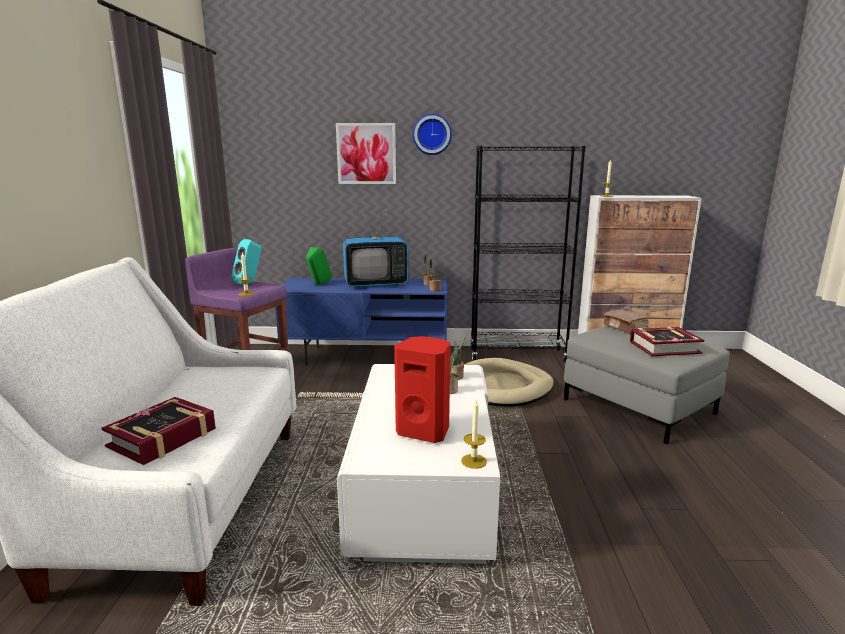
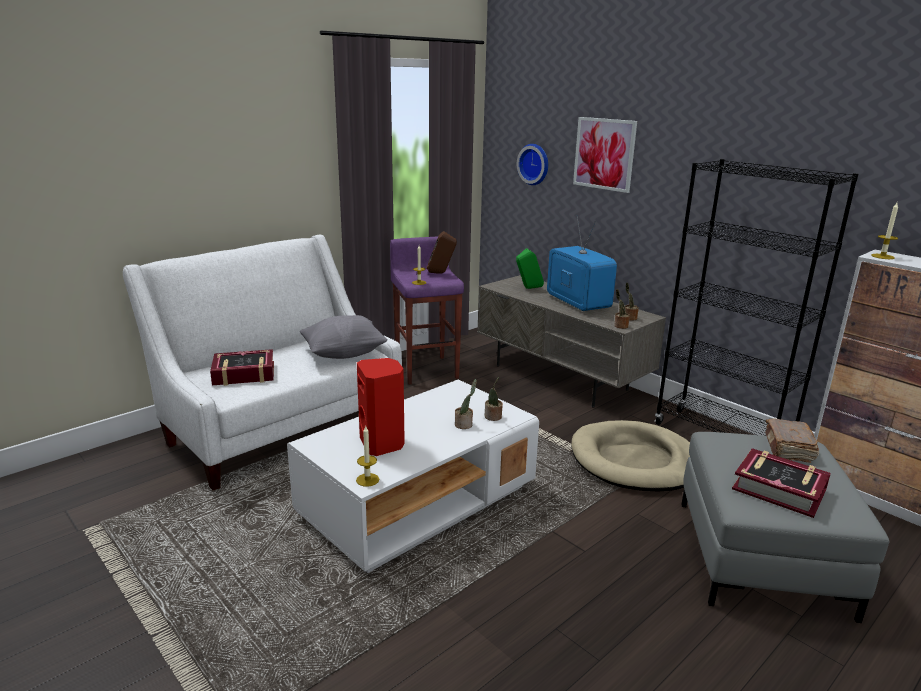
camera: 45 degrees right, 5 degrees up
turquoise speaker [231,239,262,284] -> brown speaker [427,231,457,274]
blue tv stand [275,278,447,365] -> grey tv stand [477,275,666,407]
television [343,208,409,288] -> television turned 150 degrees counterclockwise [547,215,617,311]
wall clock [413,114,452,155] -> wall clock moved to [517,144,548,185]
none -> grey pillow [300,315,388,359]

